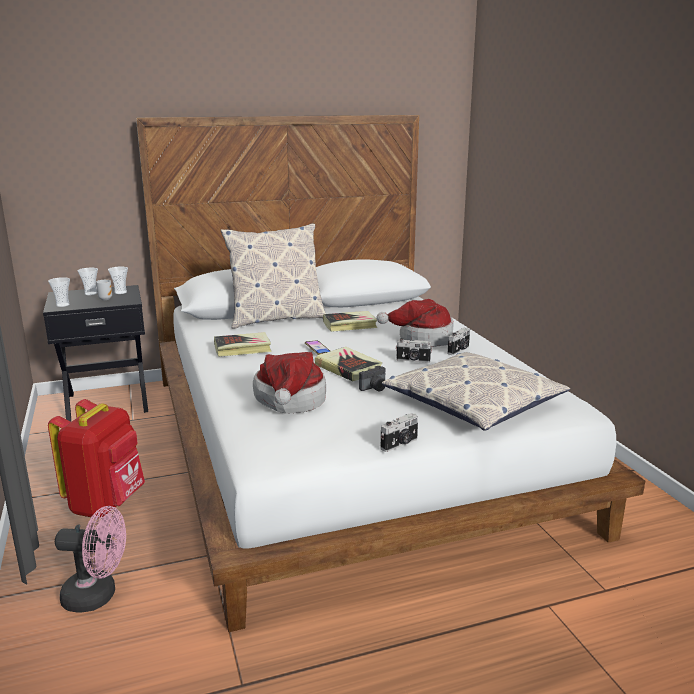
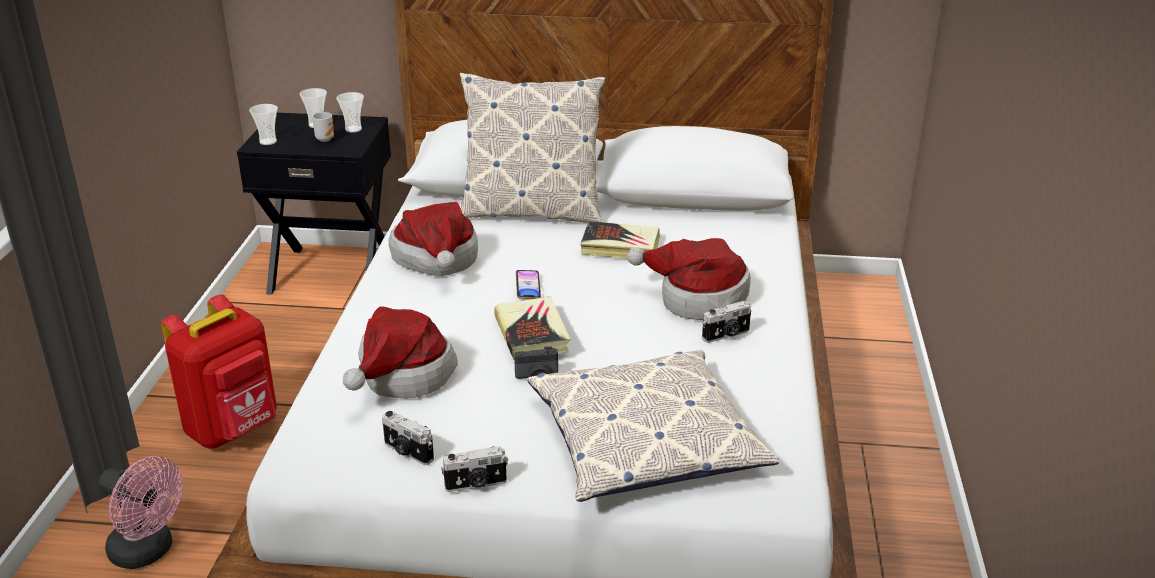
camera: 25 degrees right, 10 degrees up
book [214,332,272,357] -> hat [389,202,478,276]
camera [396,338,432,363] -> camera moved to [382,411,434,465]

